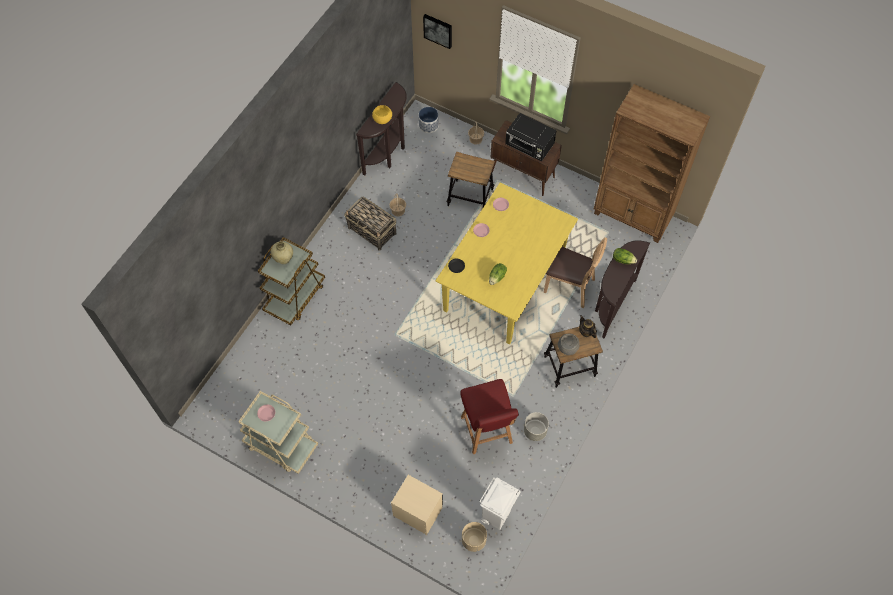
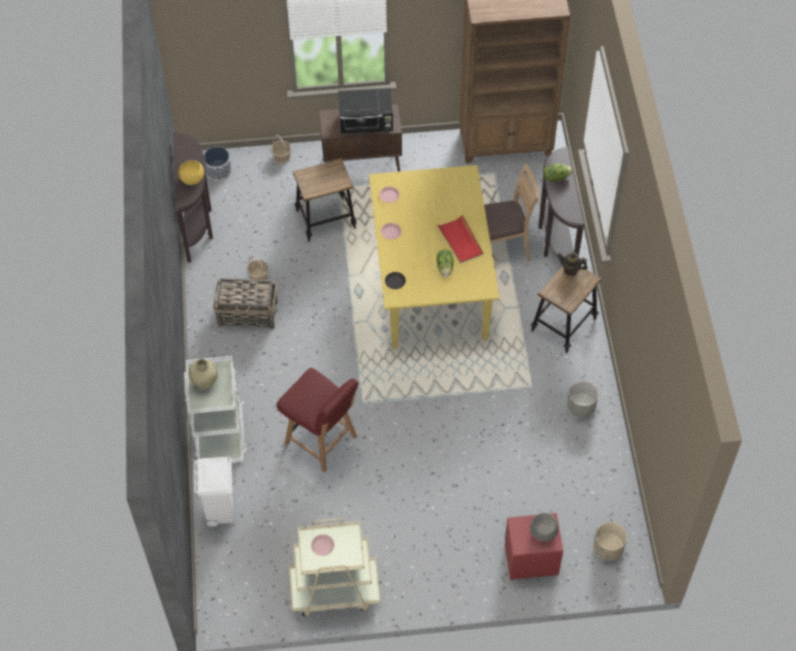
camera: 35 degrees left, 5 degrees down
brown cart [258,237,325,325] -> white cart [184,356,247,463]
beige nightstand [391,475,443,535] -> red nightstand [505,513,563,580]
picture [423,14,452,49] -> none
red chair [460,379,519,454] -> red chair moved to [277,368,359,473]
white trash can [479,477,521,530] -> white trash can moved to [194,457,234,527]
grey bowl [558,334,580,355] -> grey bowl moved to [530,513,559,542]
none -> red tray [437,215,483,263]

